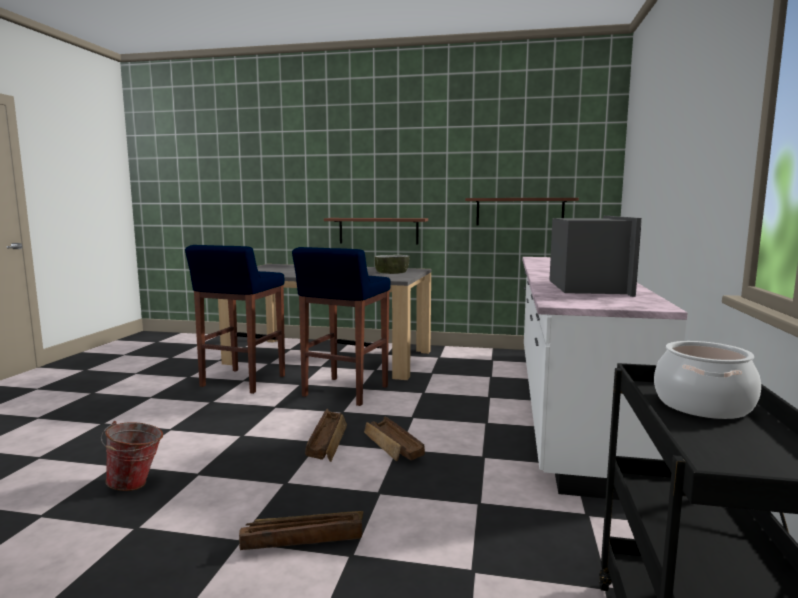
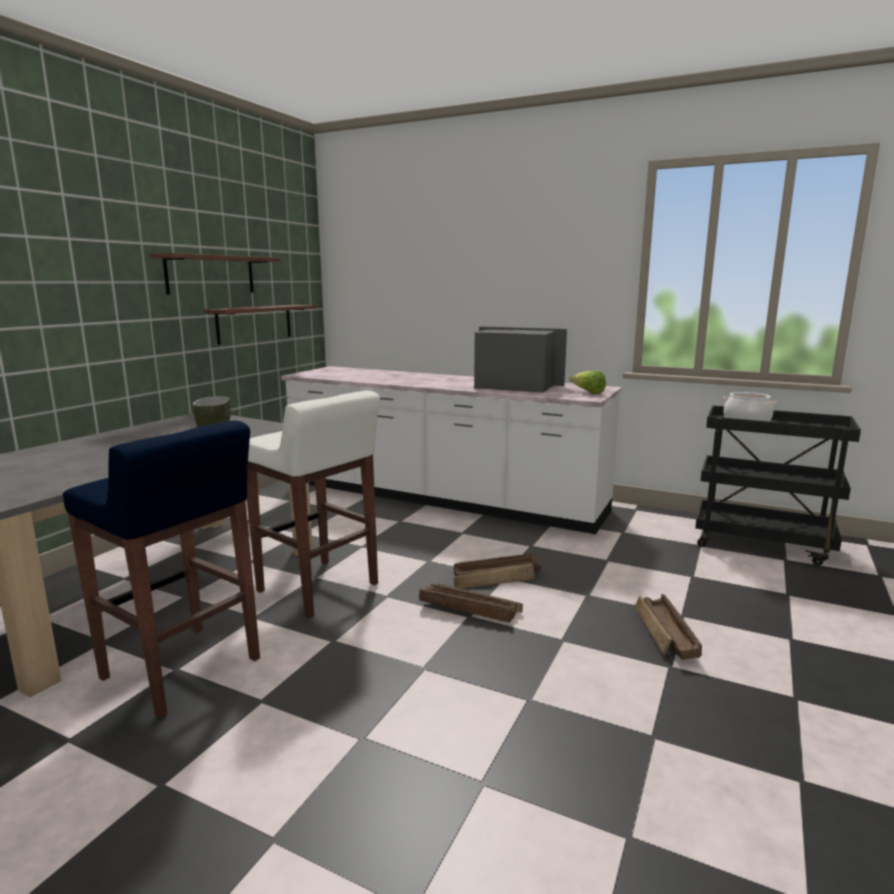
camera: 75 degrees left, 5 degrees up
bucket [101,421,163,491] -> none
blue stool [292,247,391,406] -> white stool [247,391,380,618]
shelf [324,218,428,245] -> shelf moved to [150,253,281,295]
none -> lettuce [570,370,606,394]

